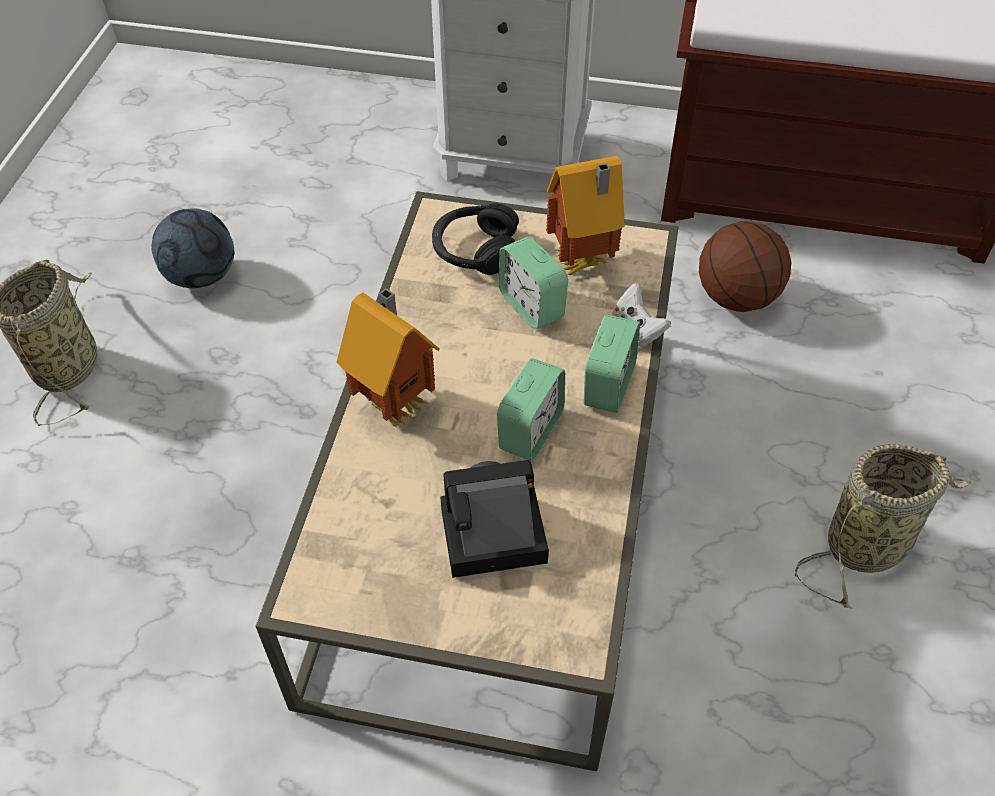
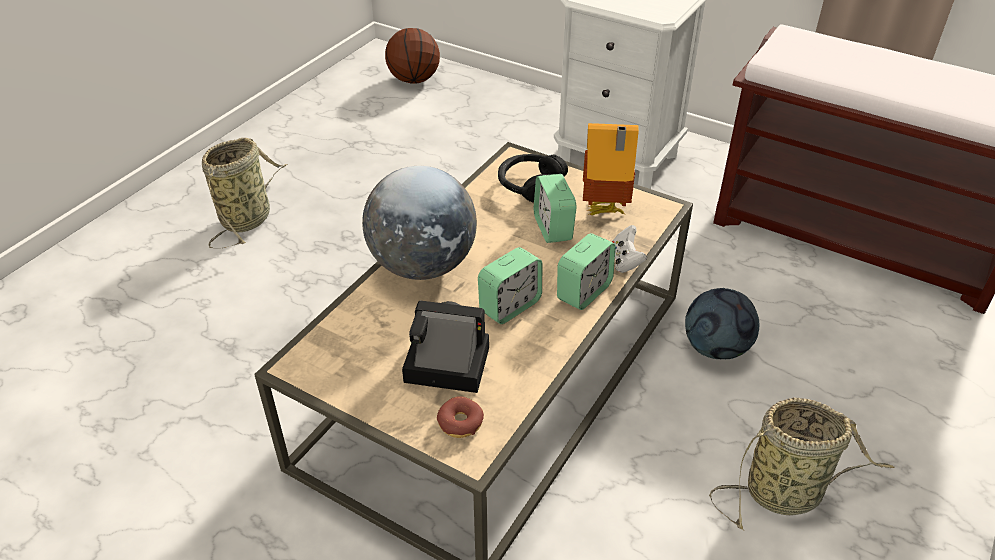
camera: 20 degrees right, 10 degrees down
football [152,208,234,288] -> football moved to [685,288,759,359]
toy house [337,288,440,429] -> globe [362,166,477,280]
basketball [699,221,791,312] -> basketball moved to [385,28,440,84]
none -> donut [437,396,484,438]

